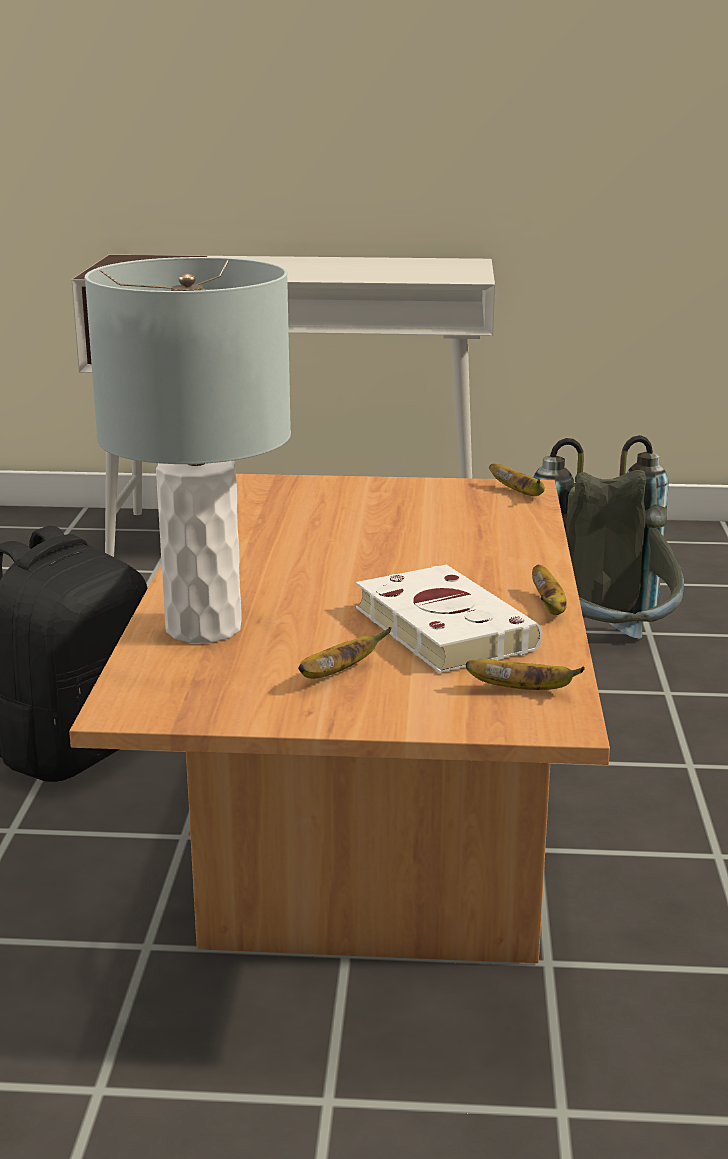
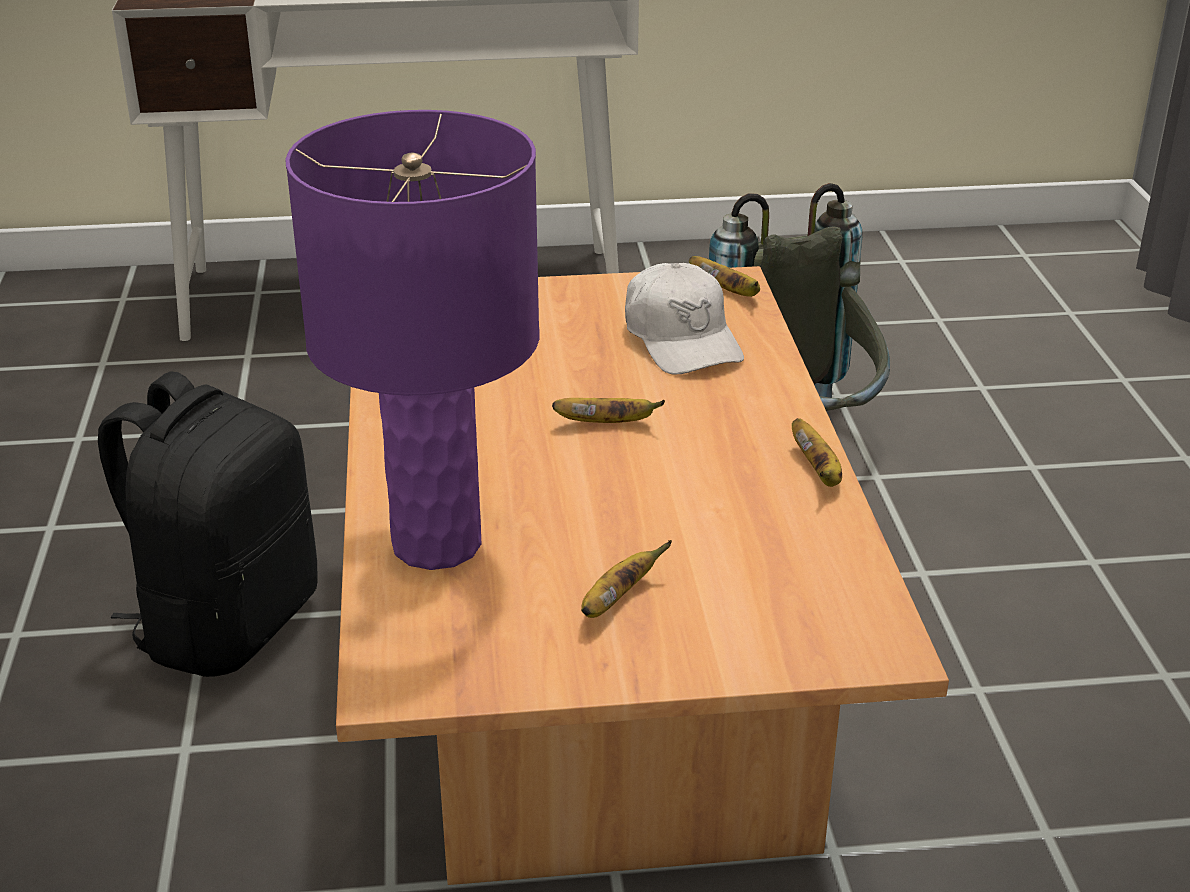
camera: 10 degrees left, 10 degrees up
grey table lamp [85,257,291,643] -> purple table lamp [285,110,540,570]
white book [356,565,542,673] -> none
banana [466,659,585,690] -> banana moved to [552,398,665,423]
none -> white cap [625,263,744,375]

